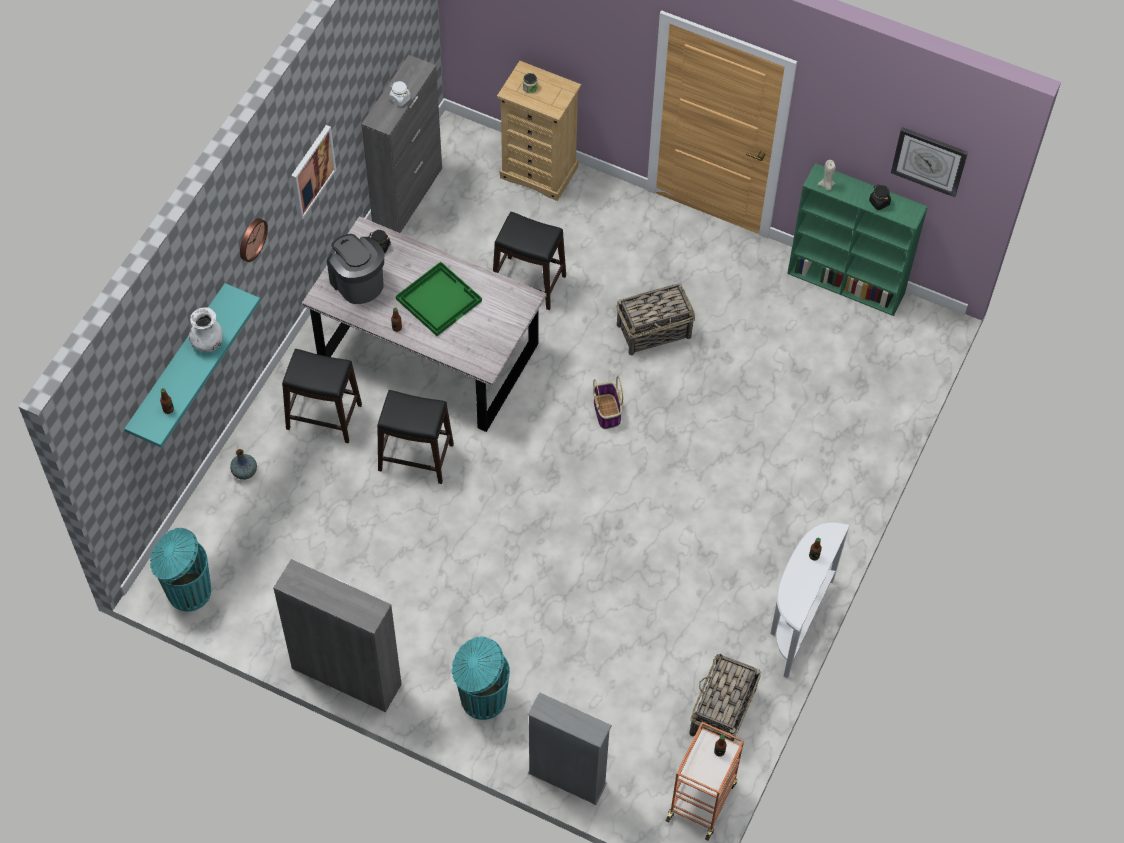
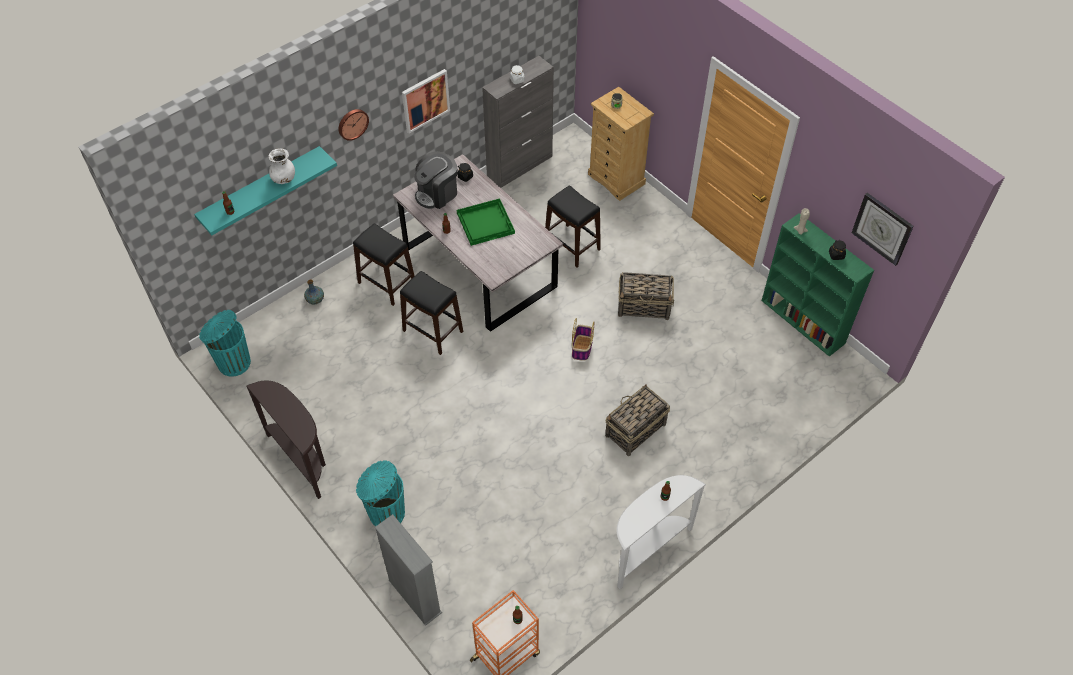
camera: 25 degrees right, 5 degrees down
grey cabinet [273,559,402,712] -> brown console table [246,381,326,499]
coffee machine [327,234,384,304] -> coffee machine turned 120 degrees counterclockwise [414,151,458,209]
basket [689,654,761,742] -> basket moved to [605,384,670,456]

